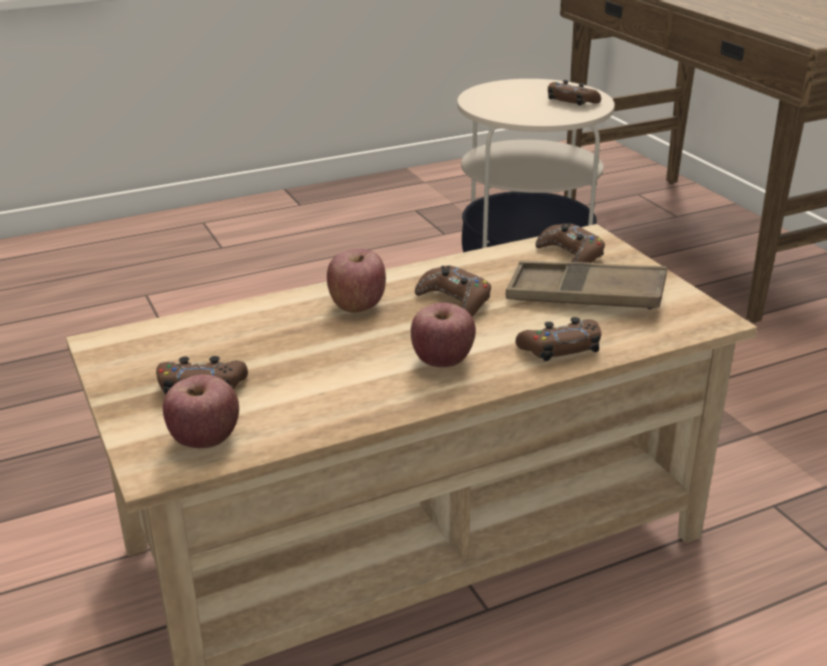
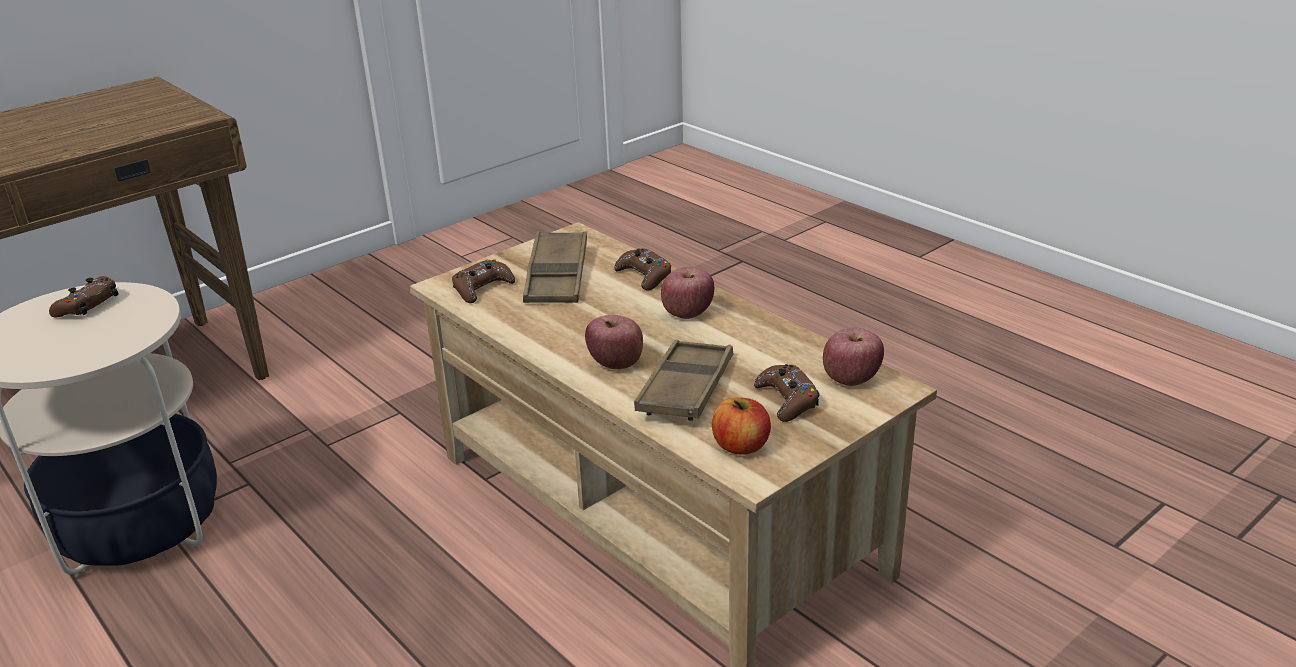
camera: 105 degrees left, 0 degrees up
brown game controller [415,265,491,316] -> none
none -> brown tray [634,340,733,421]
none -> apple [712,398,771,455]

